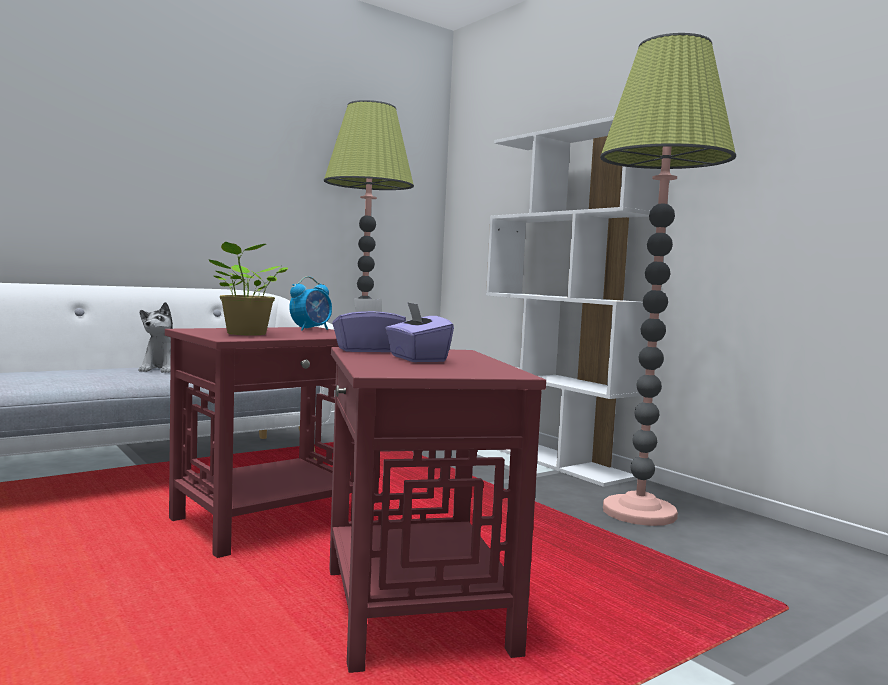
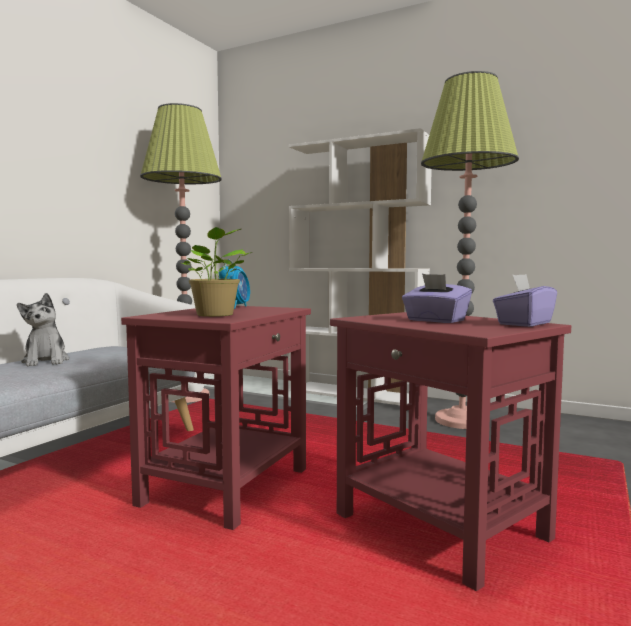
camera: 25 degrees left, 0 degrees up
purple tissue box [332,298,406,352] -> purple tissue box moved to [493,274,557,327]

